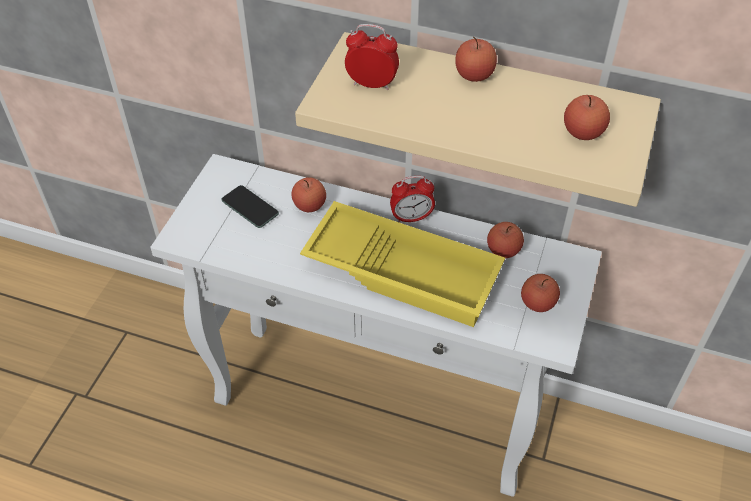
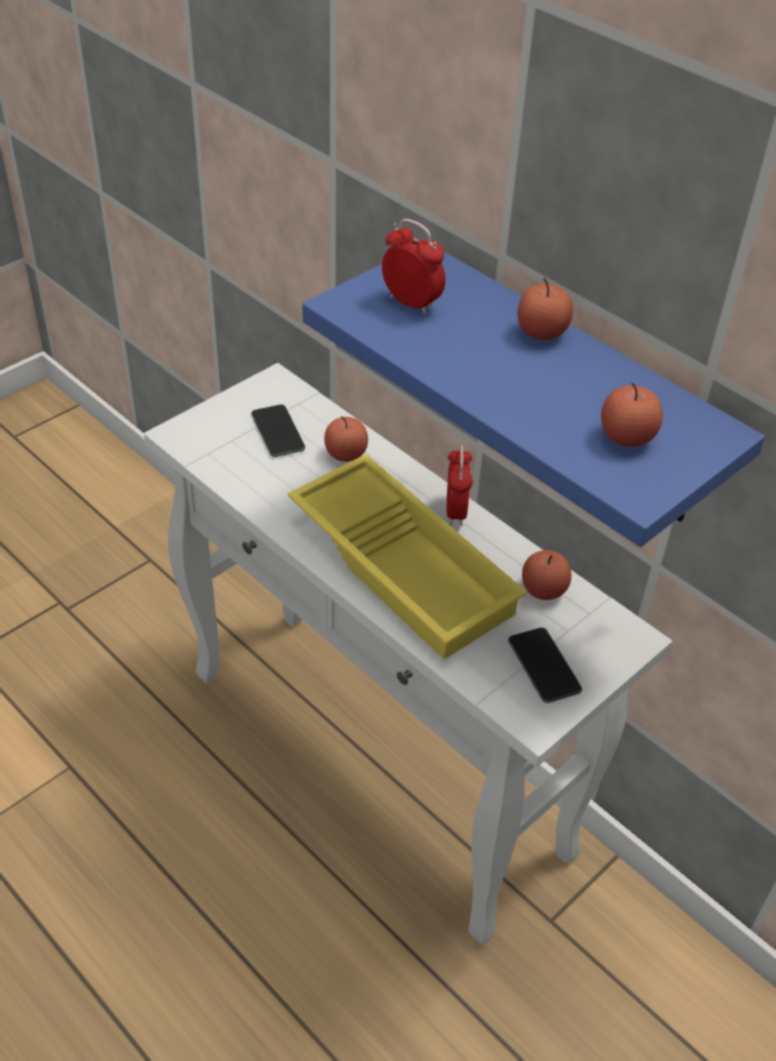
camera: 25 degrees right, 5 degrees down
beige shelf [295,32,661,207] -> blue shelf [302,252,765,547]
alarm clock [390,176,435,222] -> alarm clock turned 105 degrees counterclockwise [447,446,473,526]
apple [521,274,560,312] -> phone [508,628,582,703]

